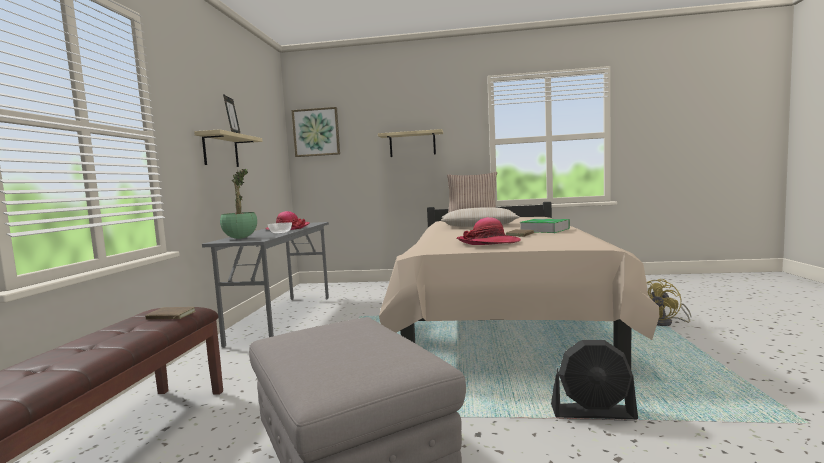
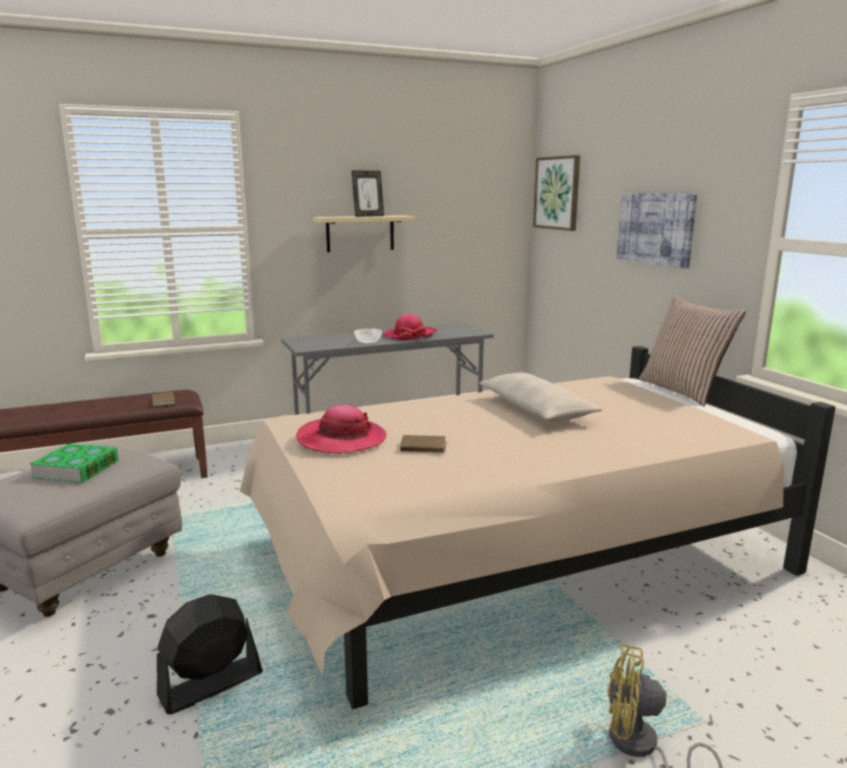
camera: 60 degrees right, 10 degrees up
potted plant [220,169,257,239] -> none
beige shelf [378,129,443,157] -> picture [617,193,697,268]
book [520,219,570,233] -> book moved to [30,444,119,483]
black fan [551,340,638,421] -> black fan turned 75 degrees clockwise [157,594,263,715]

